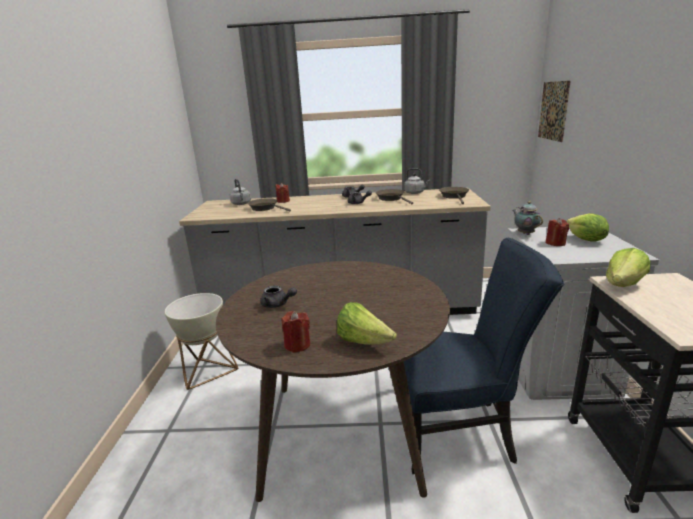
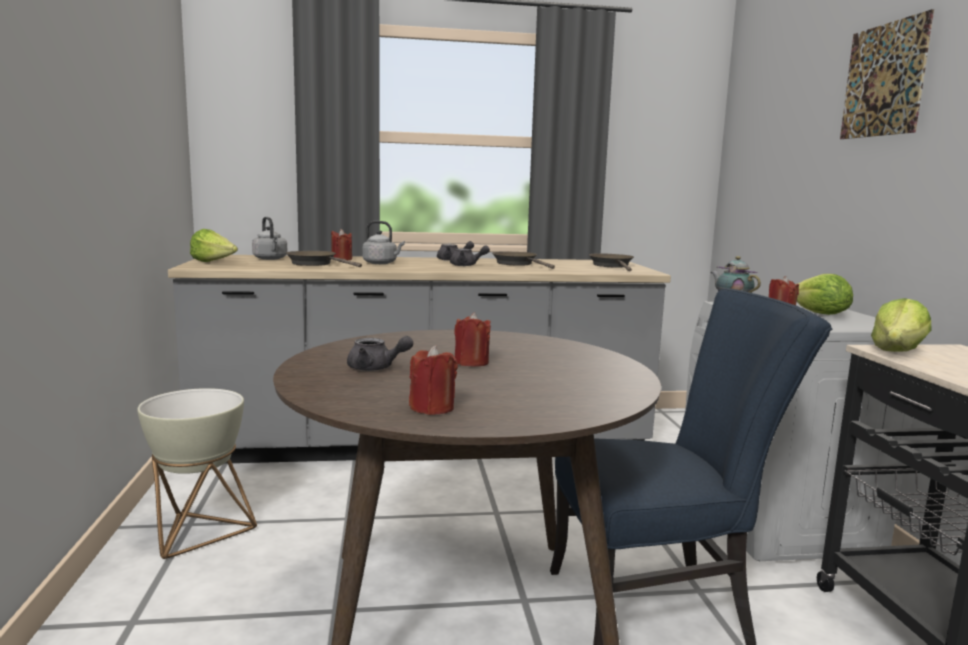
camera: 10 degrees left, 10 degrees down
lettuce [337,302,397,345] -> lettuce moved to [190,229,238,262]
grey kettle [404,168,430,194] -> grey kettle moved to [362,221,405,264]
picture [538,81,571,142] -> picture moved to [840,9,934,139]
none -> red candle [454,312,491,367]

